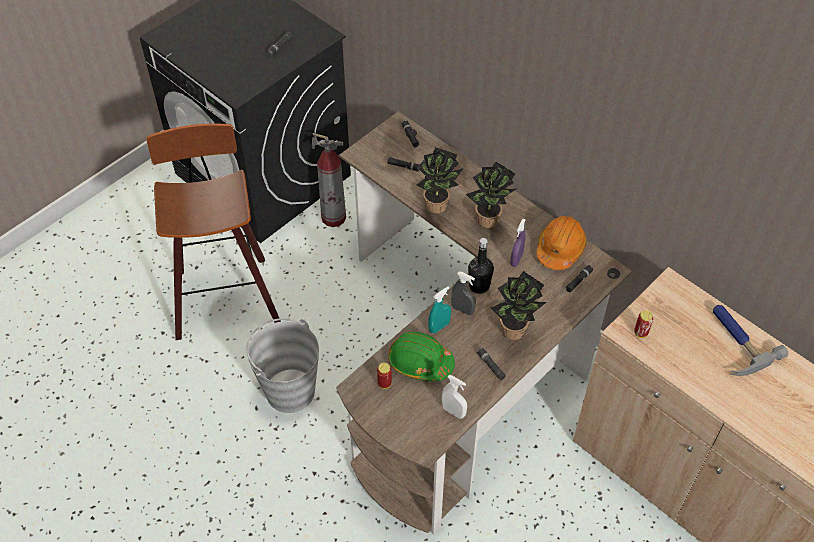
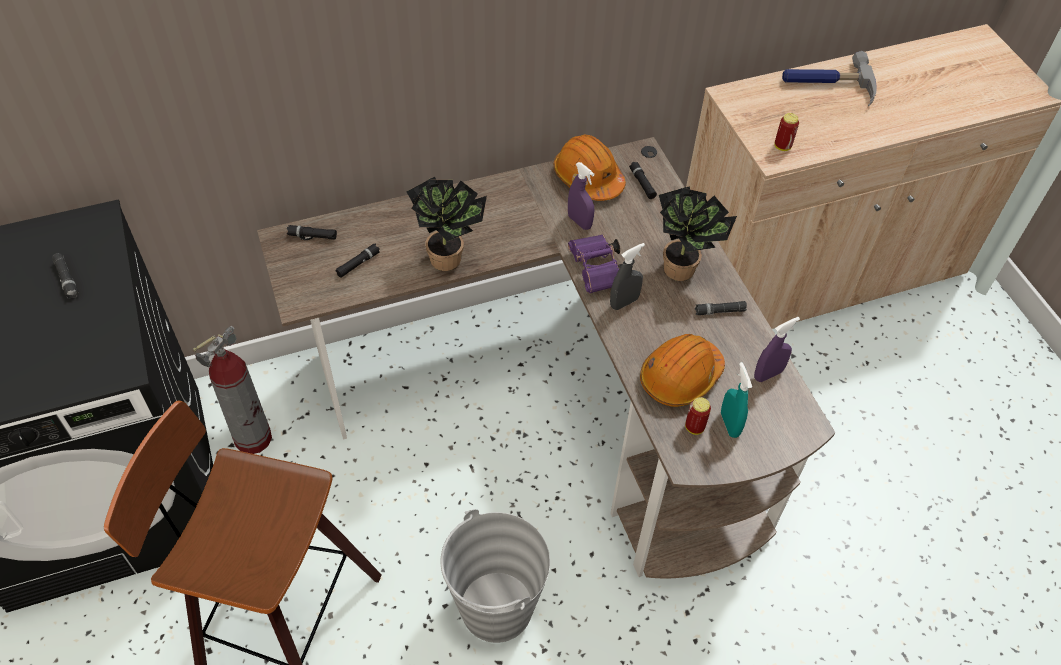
camera: 65 degrees left, 0 degrees up
green hard hat [388,332,455,382] -> orange hard hat [640,334,725,407]
turquoise spray bottle [428,286,451,334] -> turquoise spray bottle moved to [721,362,752,438]
white spray bottle [442,375,467,419] -> purple spray bottle [754,317,800,382]
potted plant [466,162,517,228] -> none
black bottle [468,238,494,294] -> purple binoculars [568,235,625,293]

